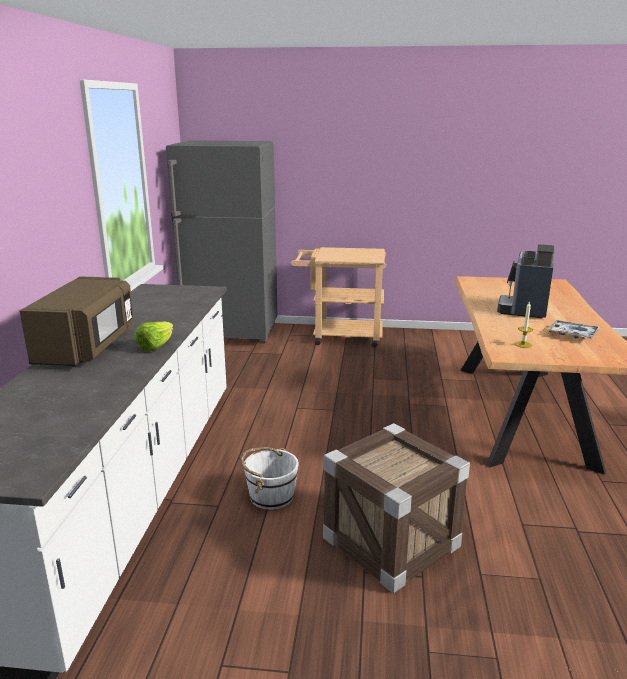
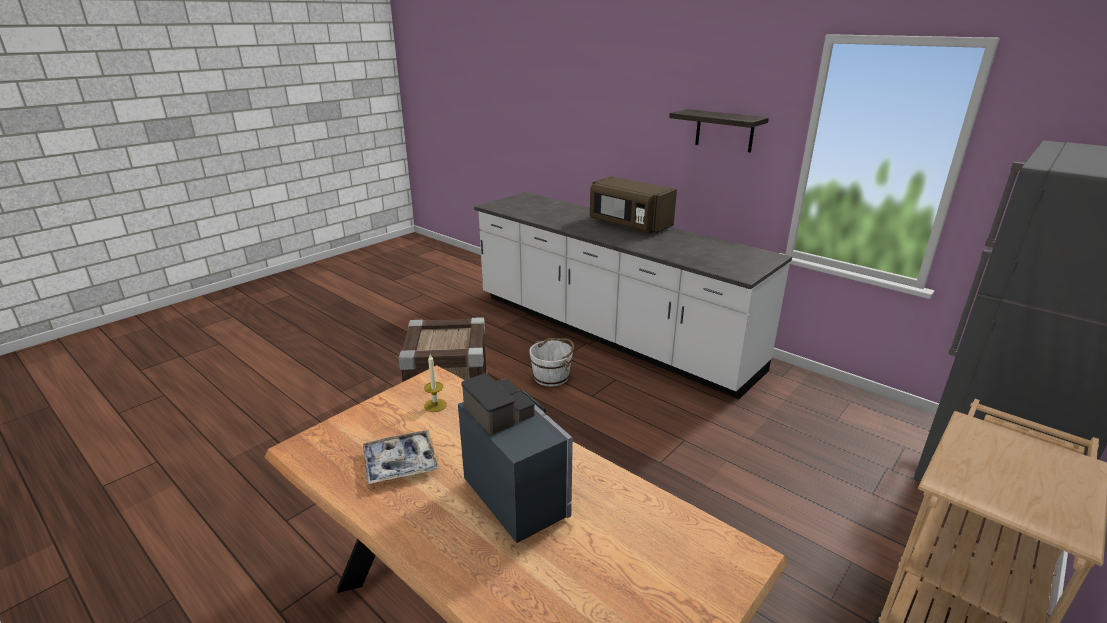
camera: 125 degrees right, 5 degrees up
lettuce [134,321,173,351] -> none
none -> shelf [669,109,769,153]

